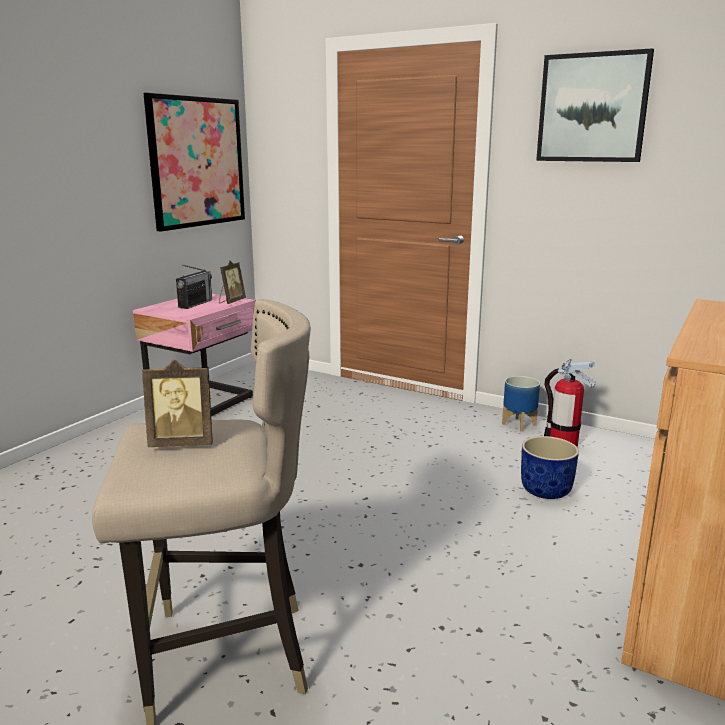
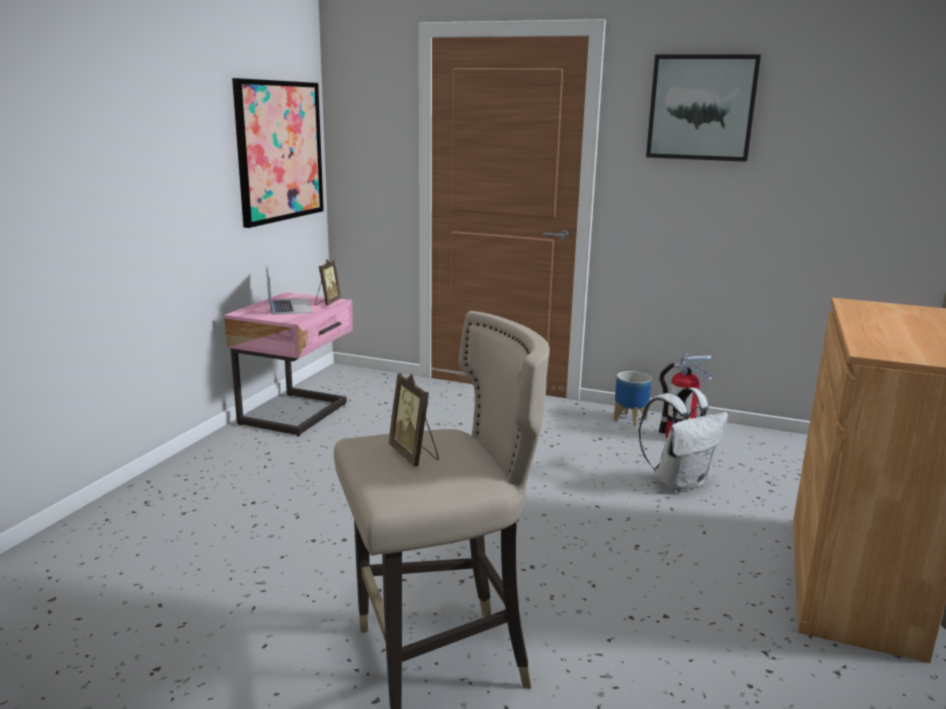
camera: 10 degrees left, 0 degrees up
picture frame [142,359,213,447] -> picture frame turned 75 degrees clockwise [388,373,439,467]
radio [176,265,212,309] -> laptop [266,265,313,315]
blue planter [521,436,579,499] -> white backpack [638,387,728,493]

